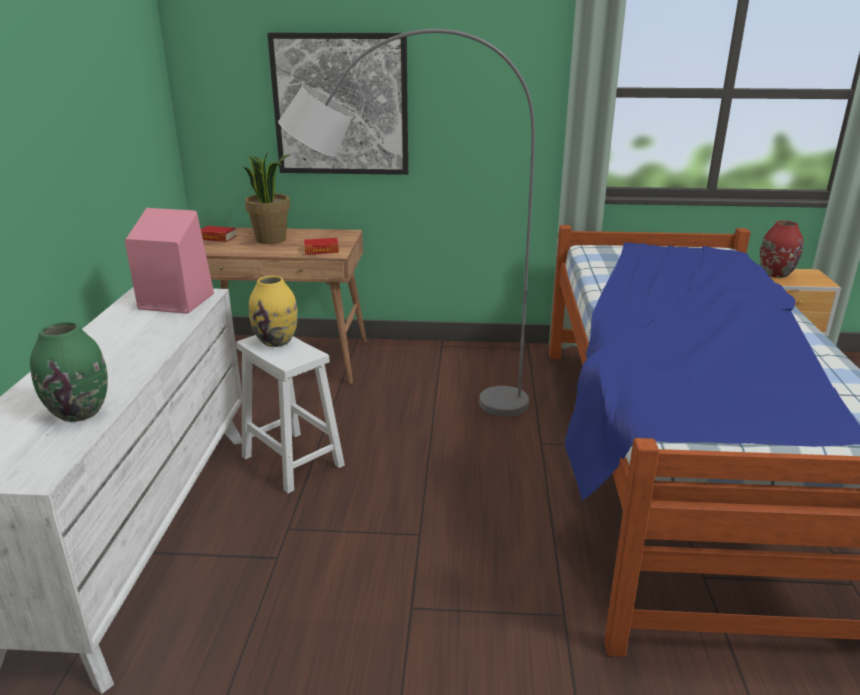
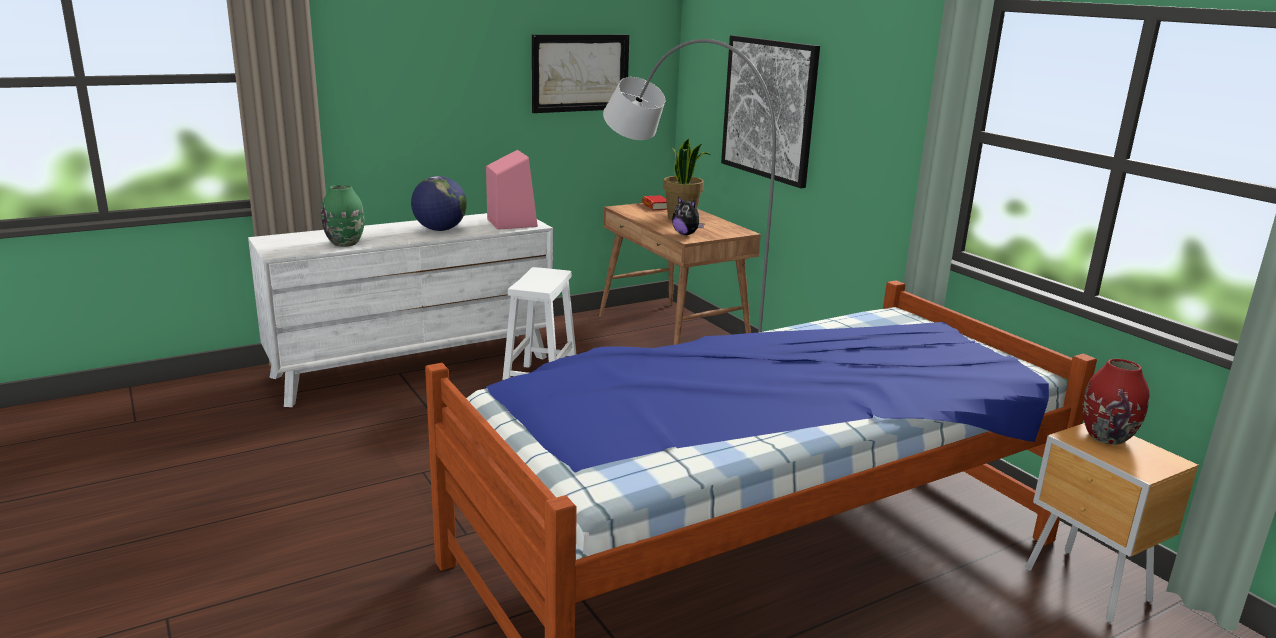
camera: 55 degrees right, 5 degrees down
yellow vase [249,276,298,347] -> none
book [304,238,339,255] -> plush toy [672,196,704,235]
none -> globe [411,176,467,231]
none -> picture [532,34,629,113]

